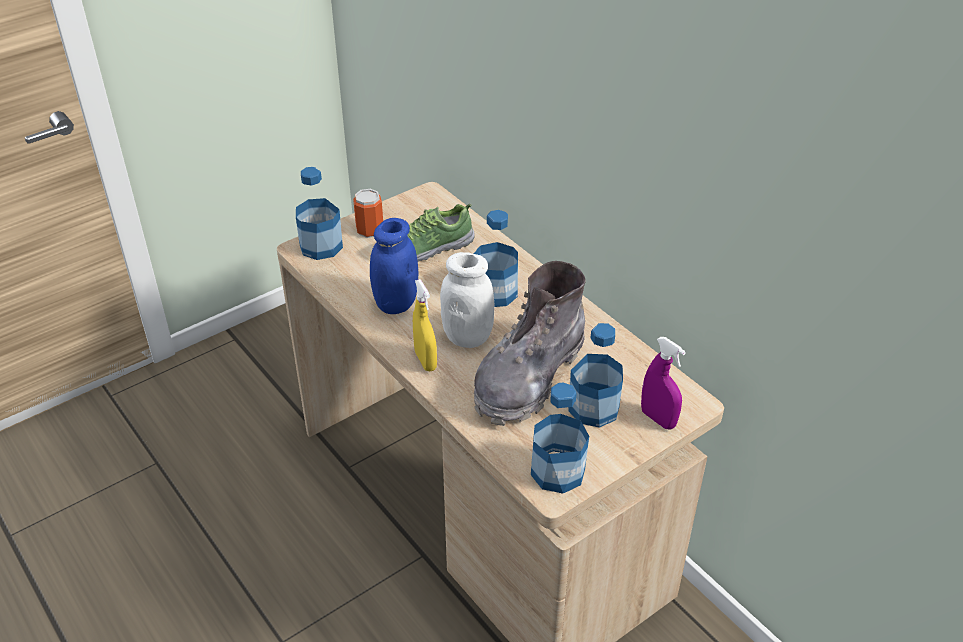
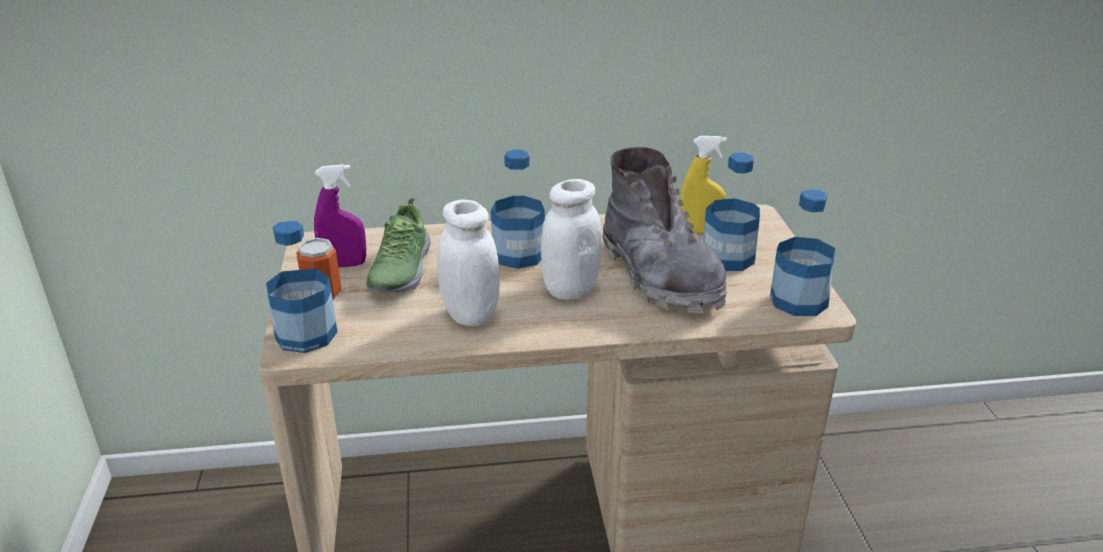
camera: 60 degrees left, 10 degrees down
blue jar [370,218,418,314] -> white jar [437,200,500,326]
yellow spray bottle [413,279,437,371] -> yellow spray bottle moved to [680,136,727,233]
purple spray bottle [641,337,686,429] -> purple spray bottle moved to [314,164,366,268]

